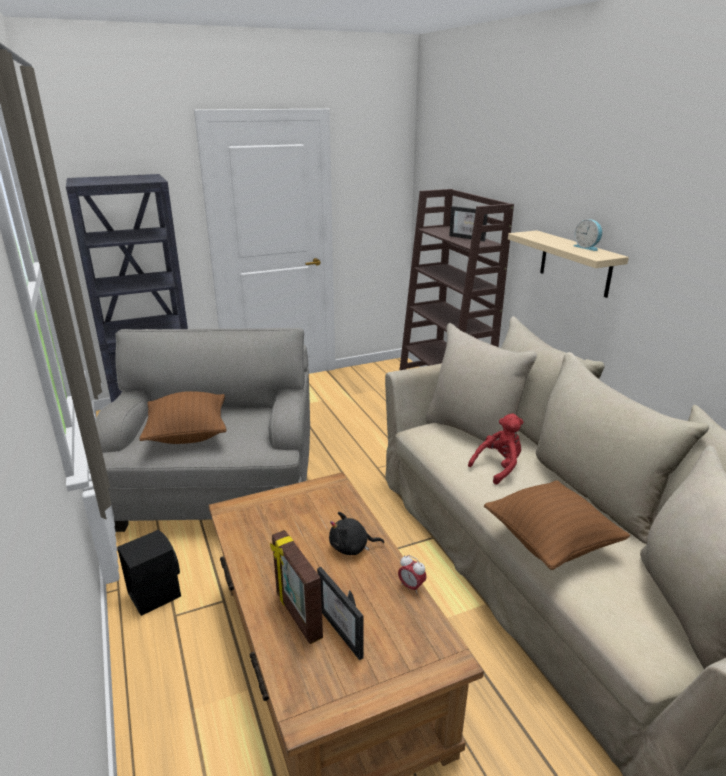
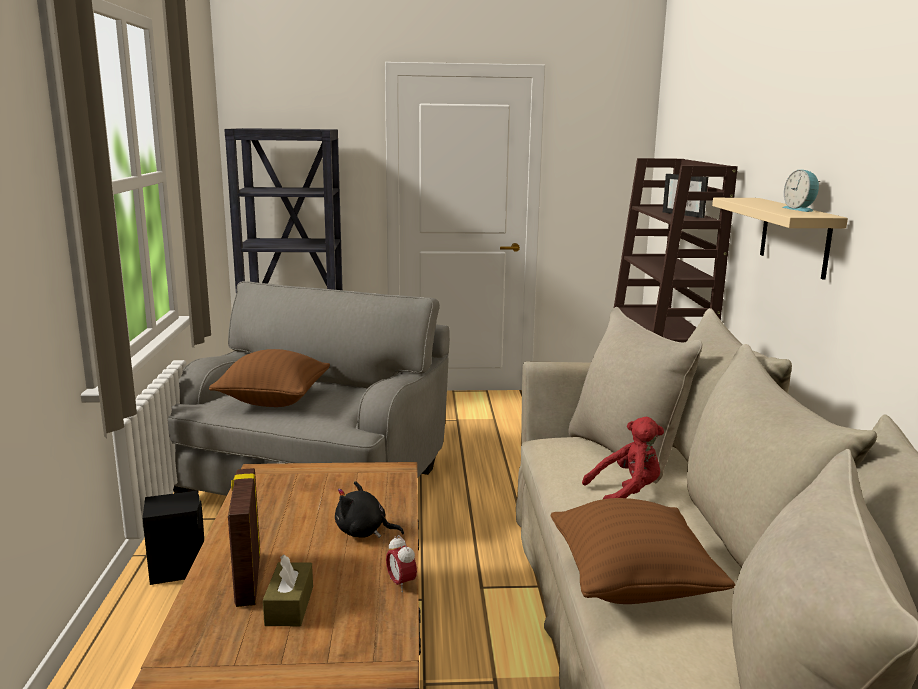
camera: 20 degrees right, 10 degrees down
picture frame [317,567,363,660] -> brown tissue box [263,555,313,626]

